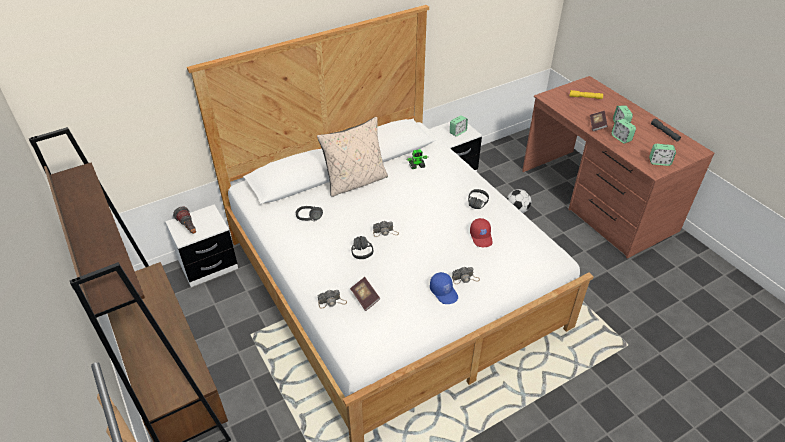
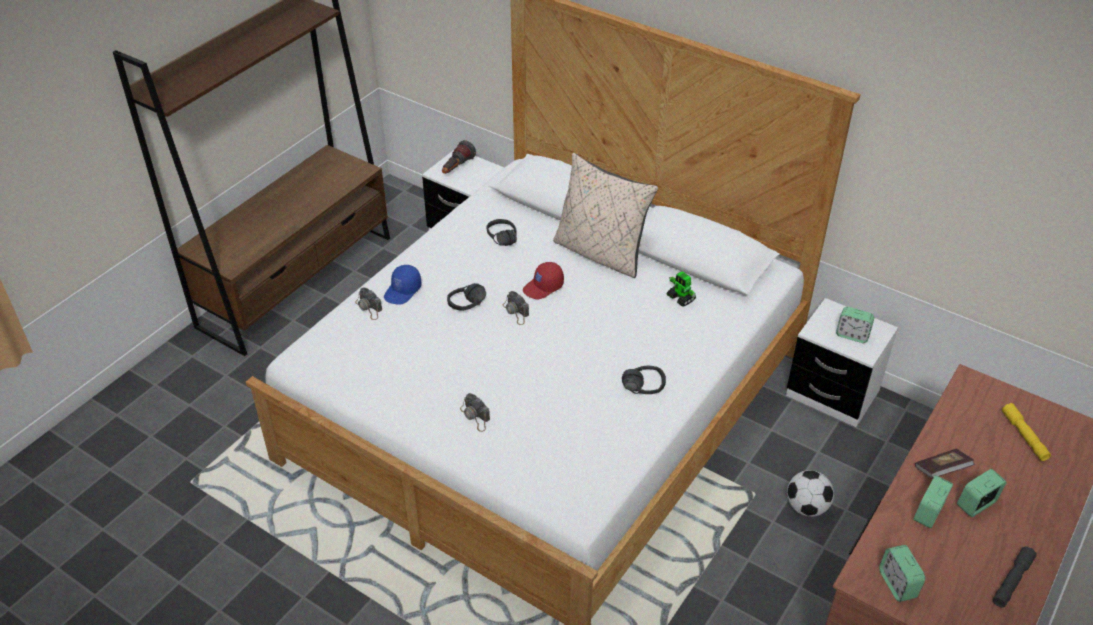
camera: 65 degrees right, 0 degrees up
book [350,277,381,311] -> none
blue cap [430,272,458,304] -> blue cap moved to [384,265,421,305]
red cap [470,218,493,247] -> red cap moved to [523,262,564,300]

